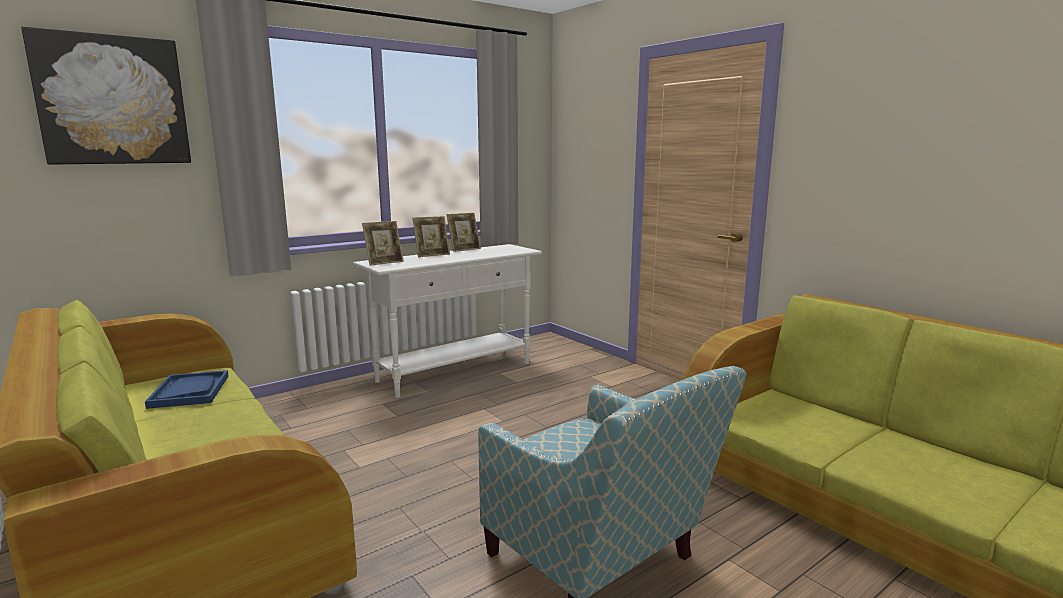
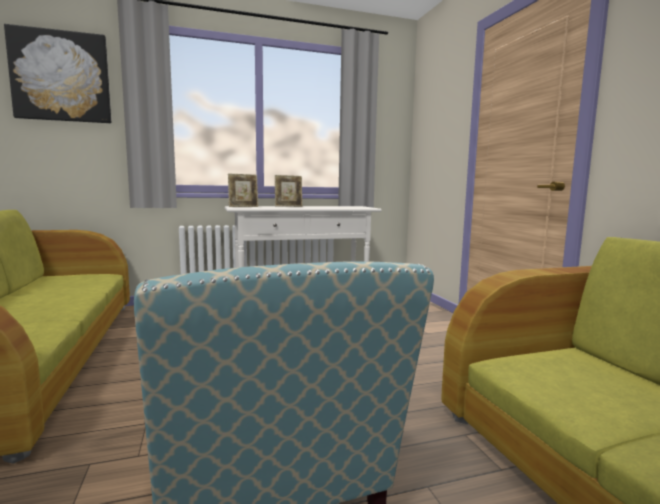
camera: 20 degrees right, 5 degrees down
blue tray [145,370,229,409] -> none
picture frame [447,213,481,252] -> none

